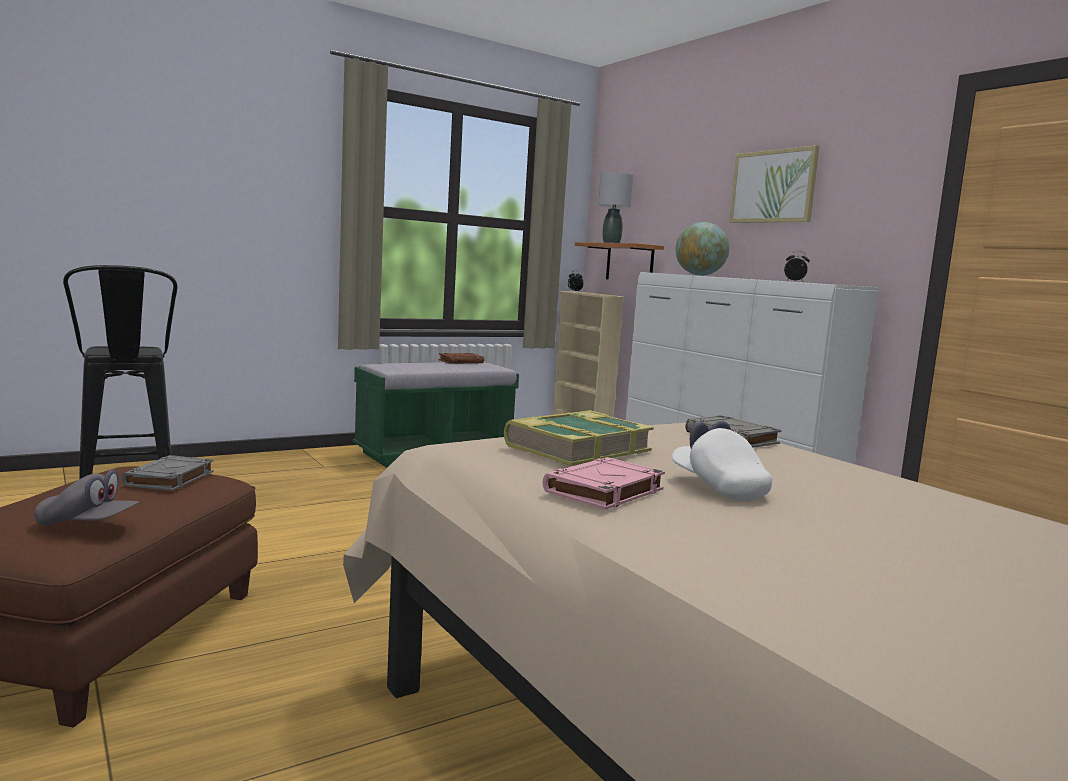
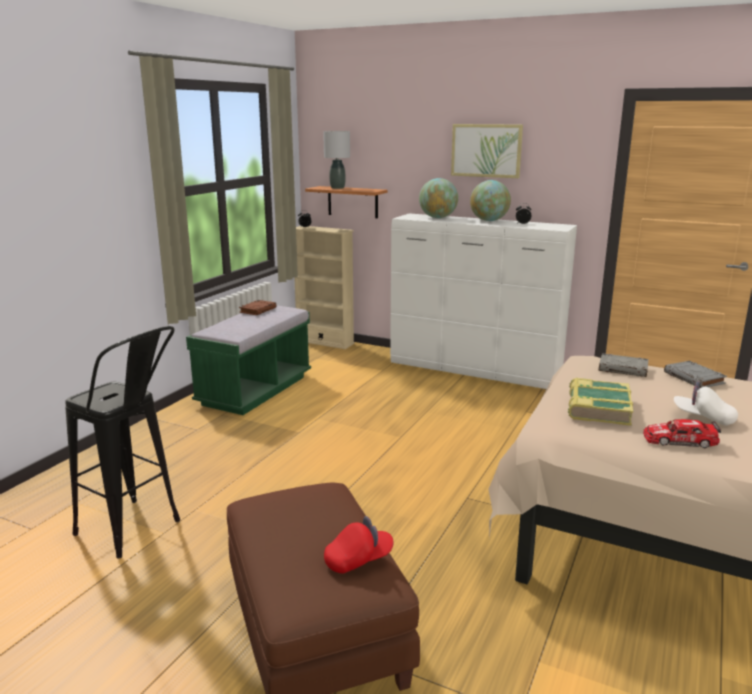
camera: 30 degrees left, 10 degrees up
grey cap [34,470,139,526] -> red cap [324,516,394,574]
grey book [122,455,214,491] -> grey book moved to [664,361,727,388]
pink book [543,457,665,510] -> toy car [643,419,721,448]
none -> globe [470,180,511,221]

